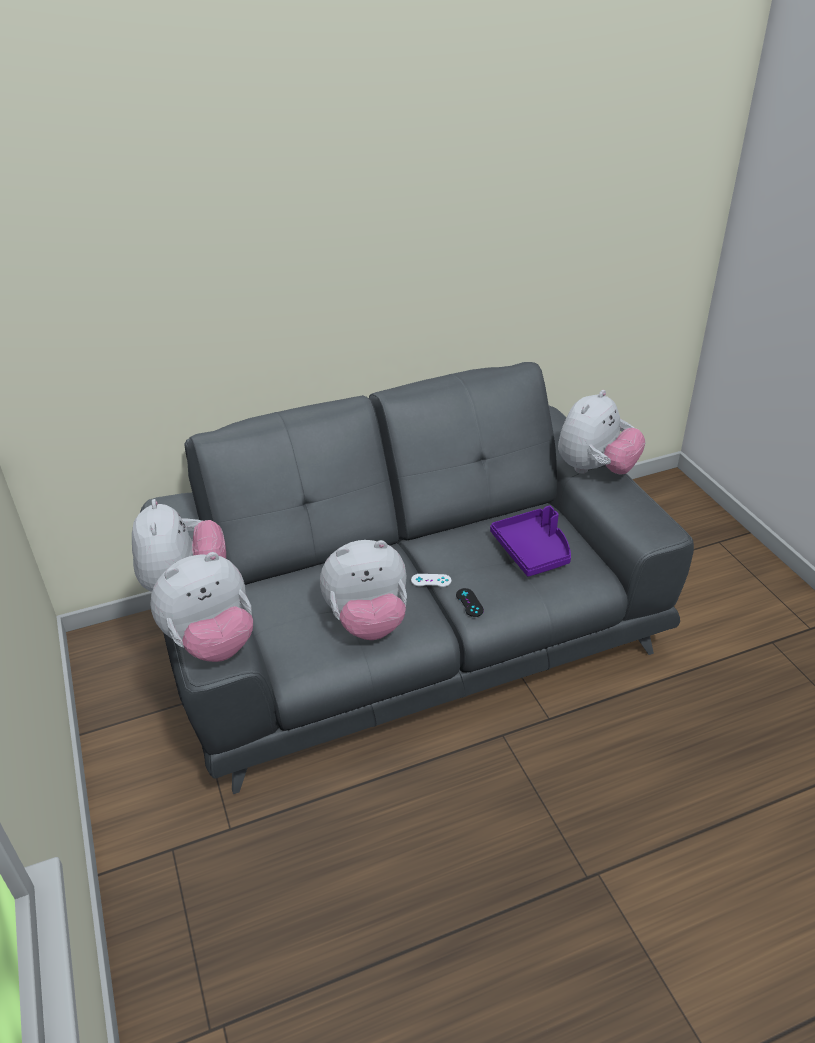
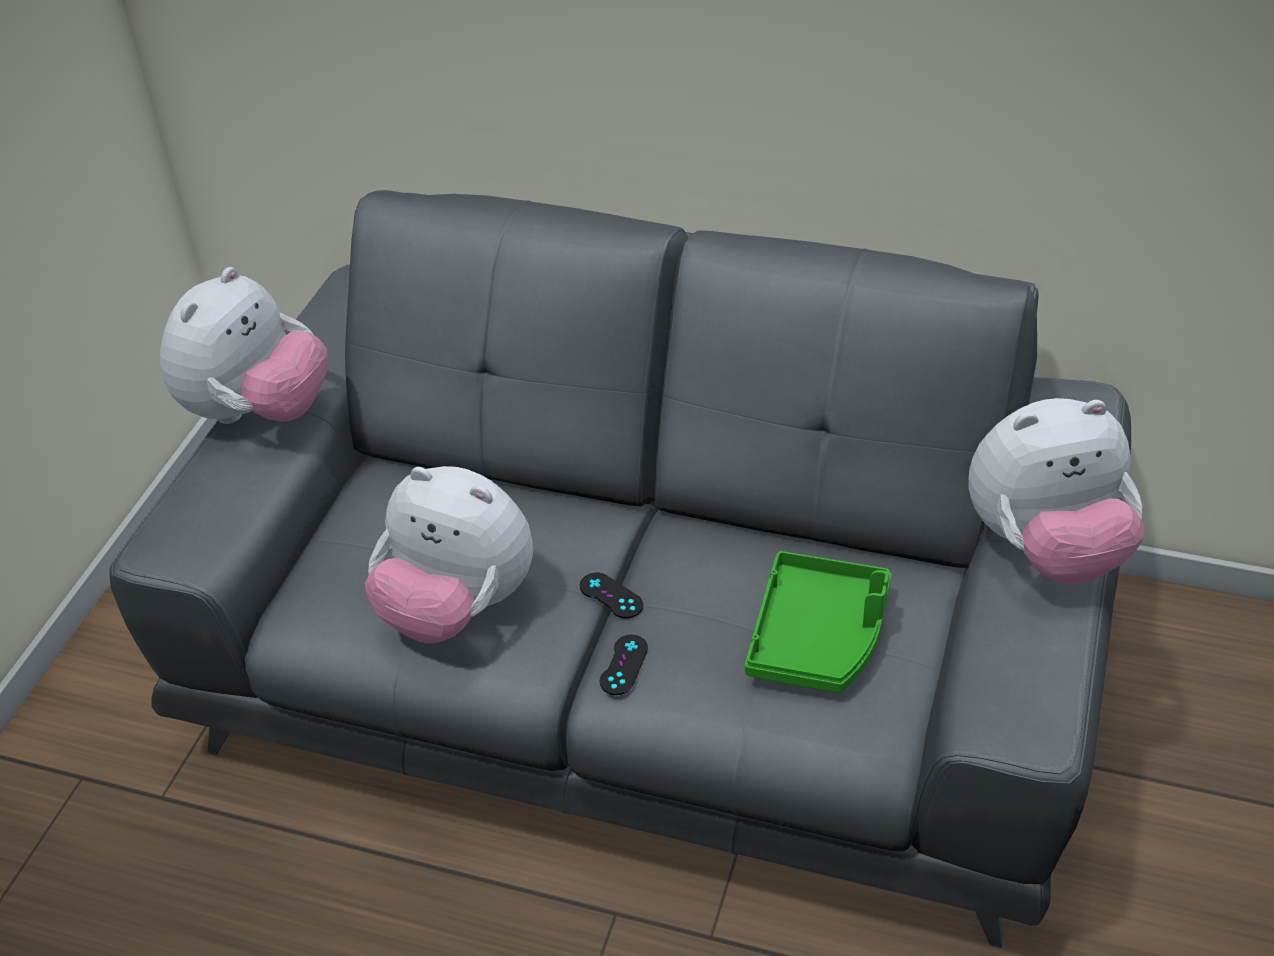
camera: 40 degrees right, 5 degrees up
plush toy [150,552,253,662] -> none
white game controller [411,574,451,587] -> black game controller [580,573,643,618]
purple tray [490,506,571,577] -> green tray [745,551,892,693]

